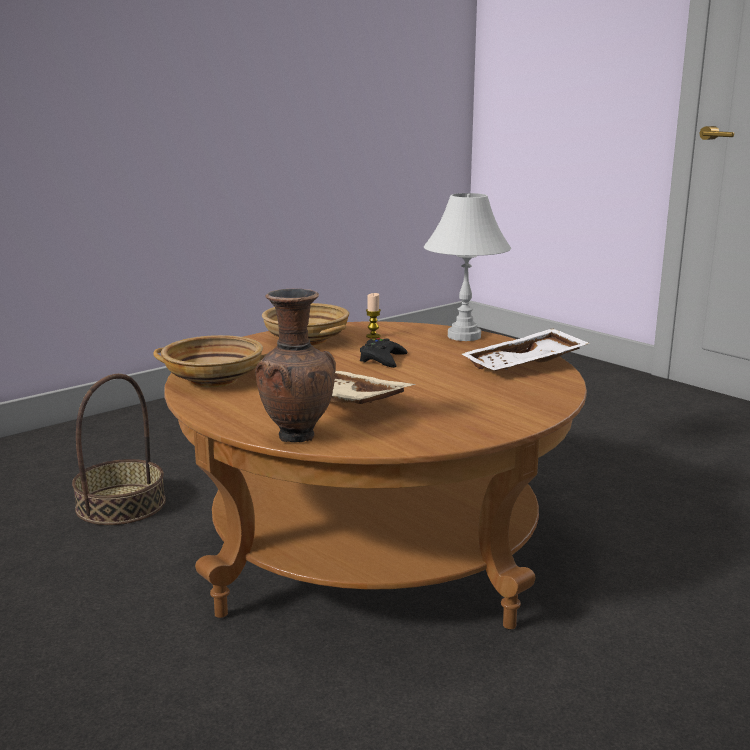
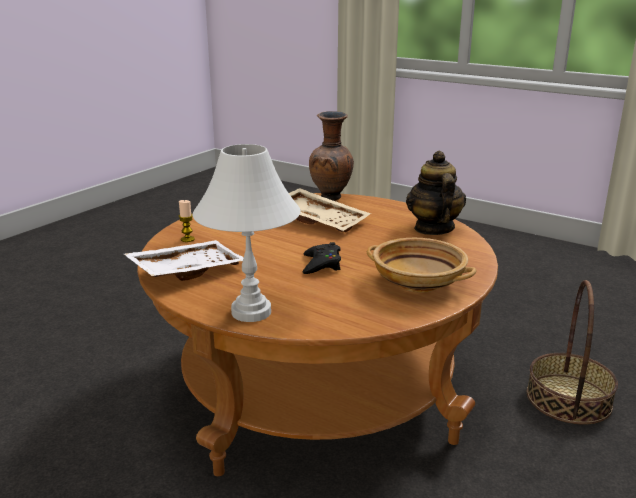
camera: 165 degrees right, 5 degrees up
beige bowl [153,335,266,387] -> teapot [406,151,466,235]
candle [366,293,381,339] -> candle moved to [179,200,195,242]

